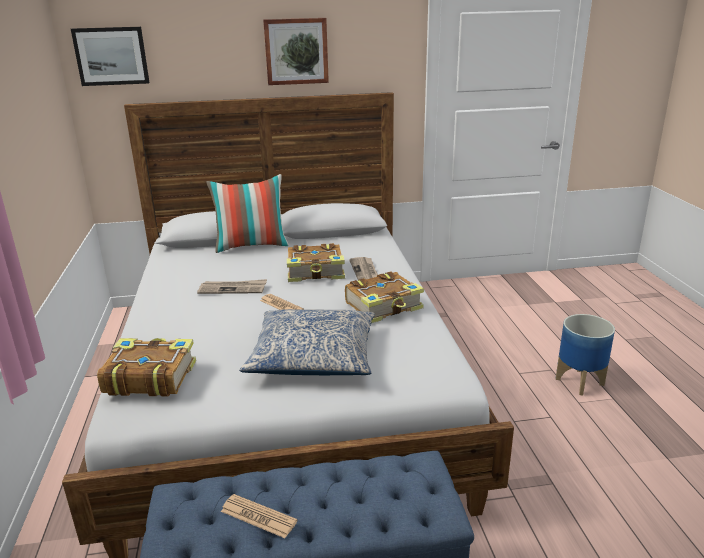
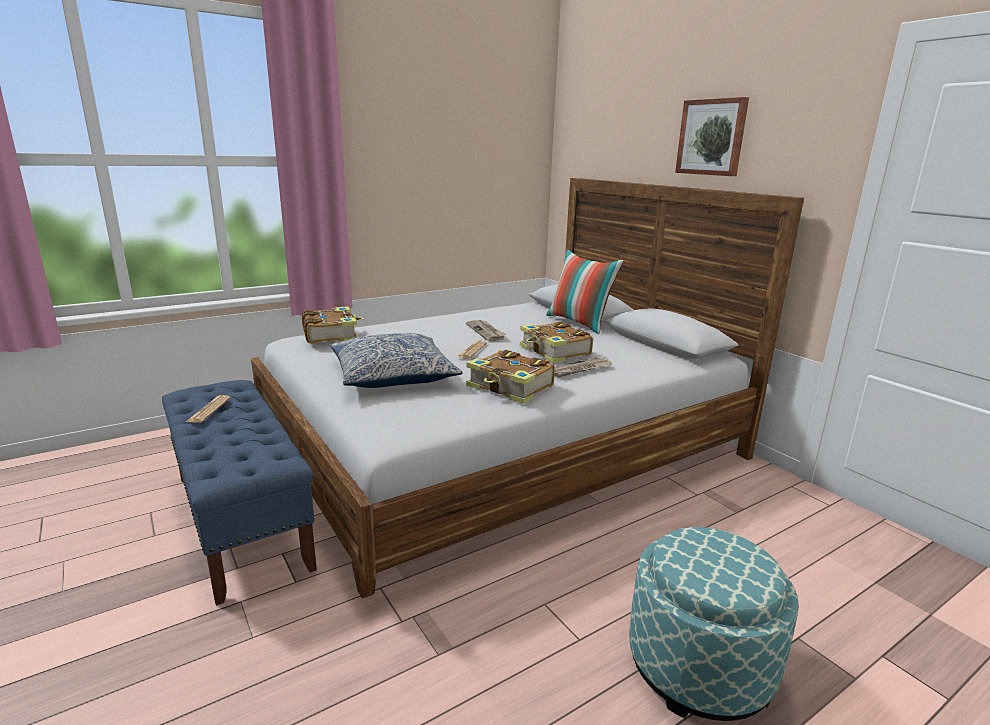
camera: 65 degrees right, 5 degrees down
picture [71,27,150,86] -> none
planter [556,314,615,396] -> ottoman [629,527,799,721]

